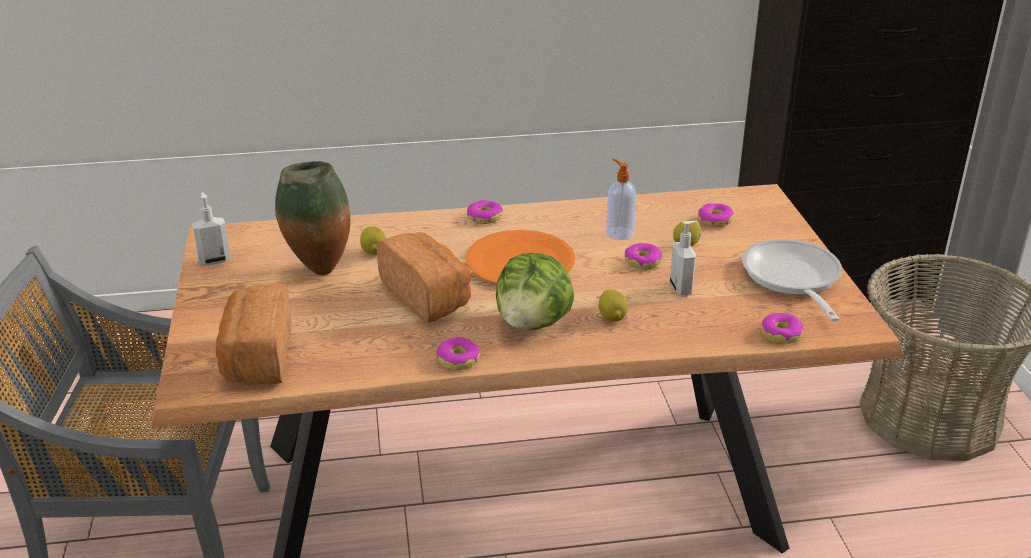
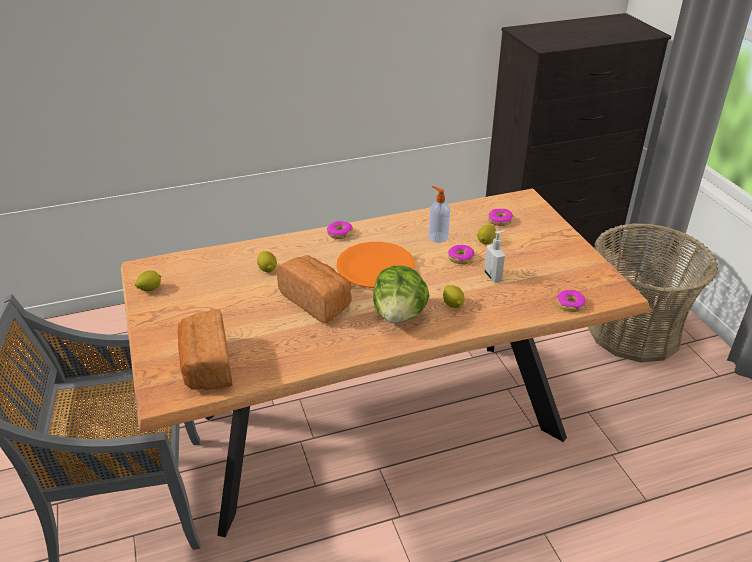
camera: 10 degrees left, 5 degrees up
soap dispenser [192,192,231,265] -> lemon [135,270,161,291]
vase [275,161,350,275] -> none
donut [437,337,480,370] -> none
frying pan [742,239,842,321] -> none

